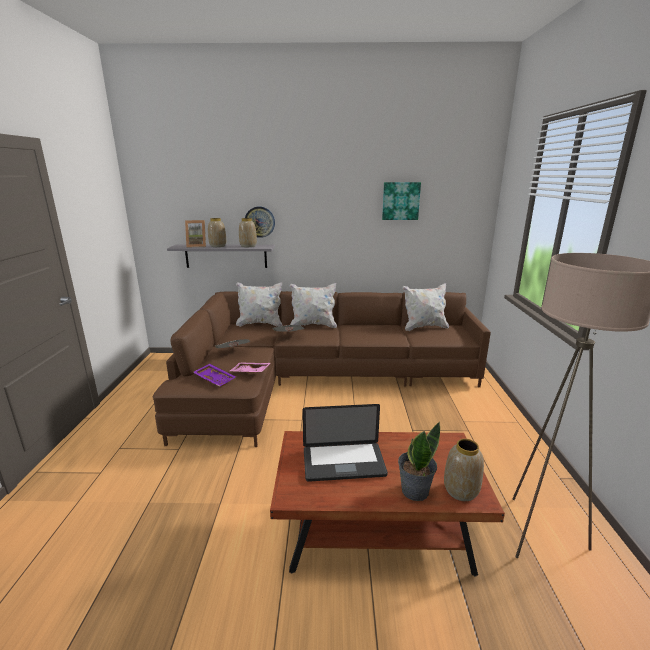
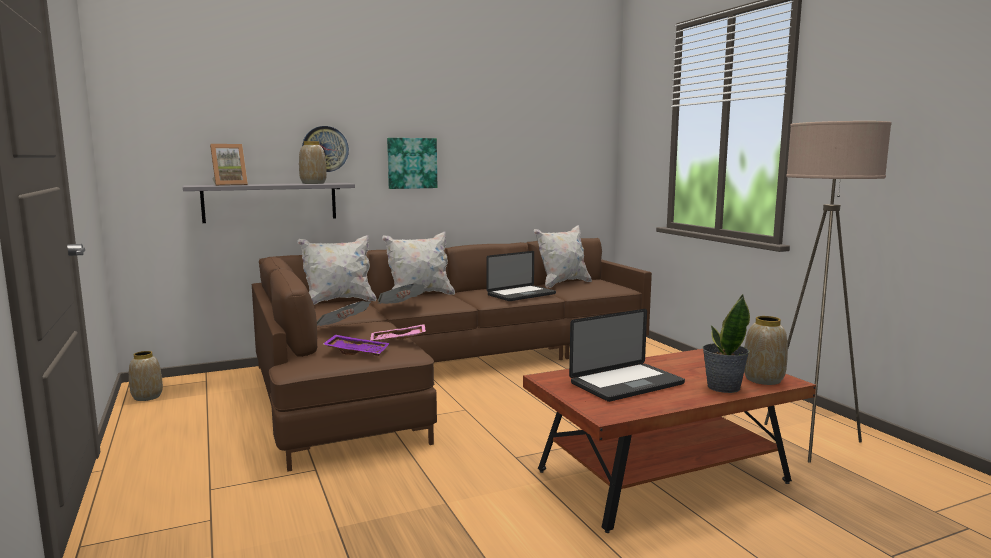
camera: 25 degrees left, 10 degrees down
vase [208,218,226,247] -> vase moved to [129,351,163,401]
picture [382,182,421,220] -> picture moved to [387,138,437,189]
none -> laptop [486,251,556,301]

